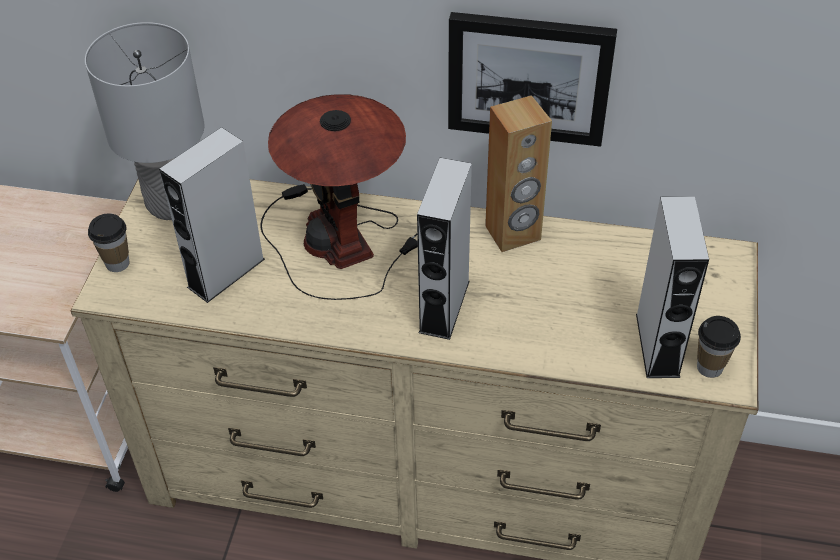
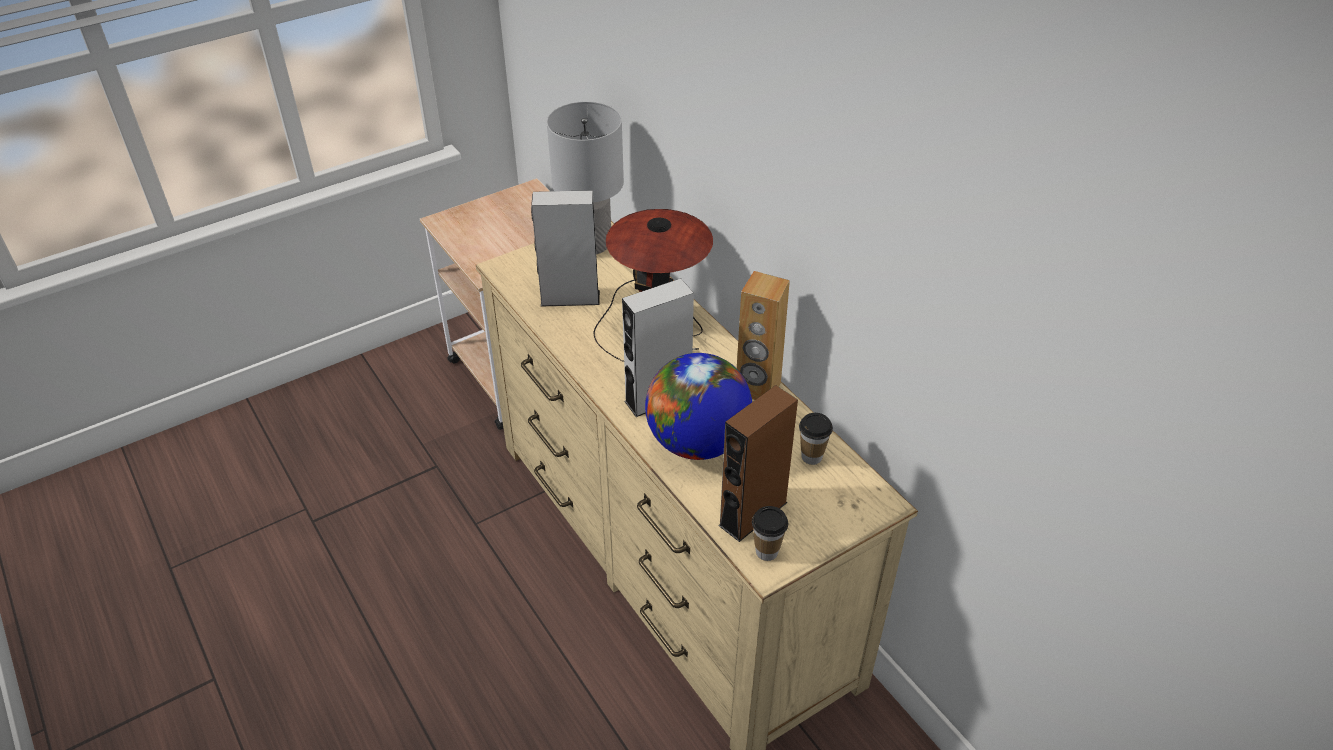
camera: 45 degrees right, 5 degrees down
cup [88,213,129,272] -> cup moved to [799,413,833,465]
picture [448,12,617,147] -> none
grey speaker [636,196,709,378] -> brown speaker [718,385,798,542]
none -> globe [645,353,752,460]

